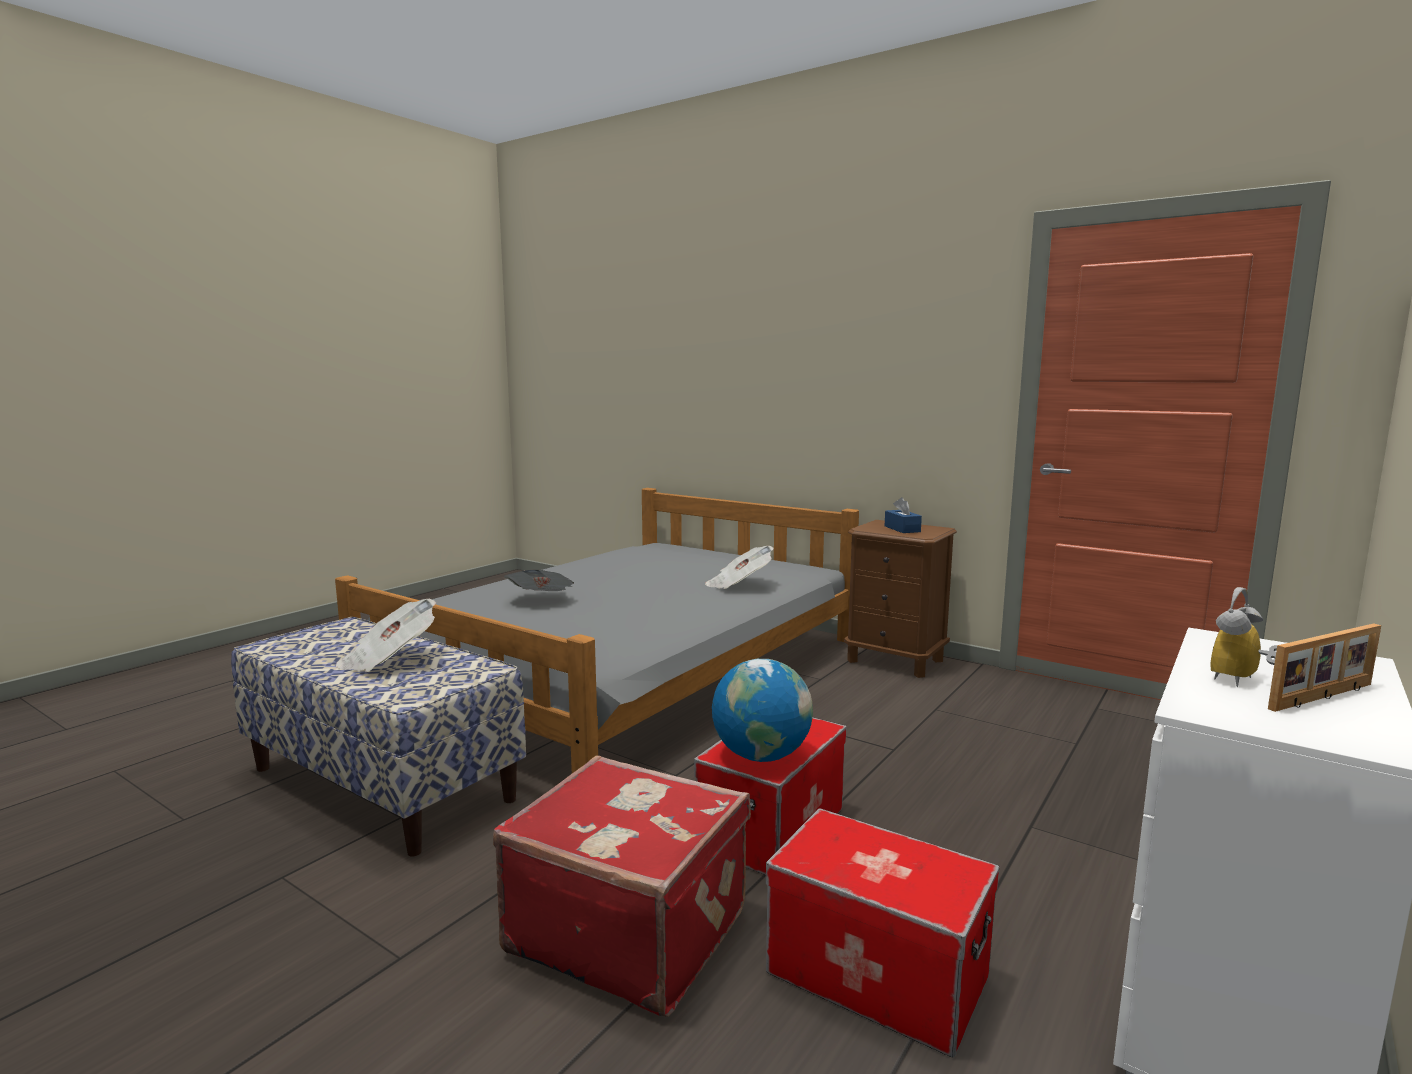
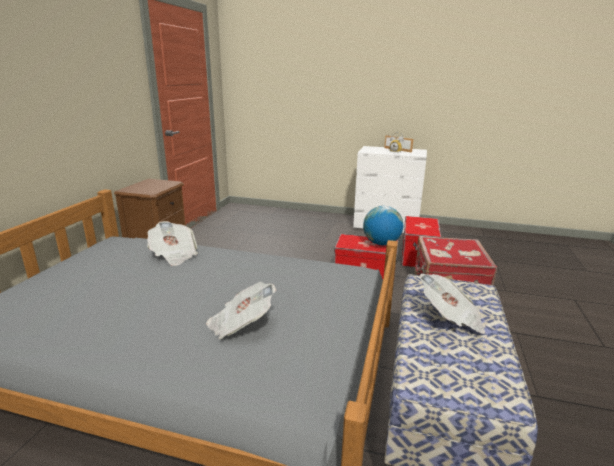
camera: 110 degrees left, 10 degrees up
blue tissue box [885,497,922,533] -> none

